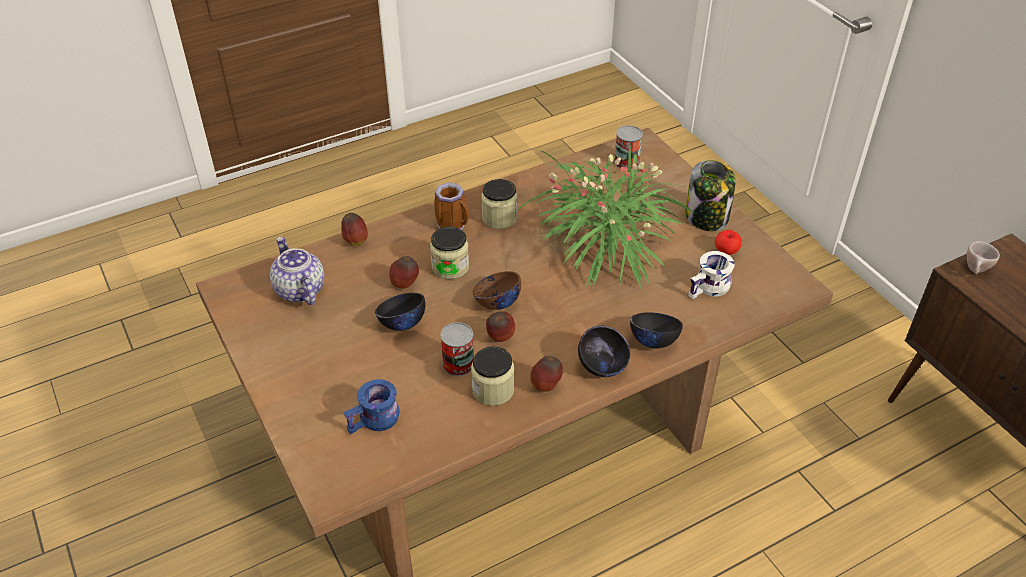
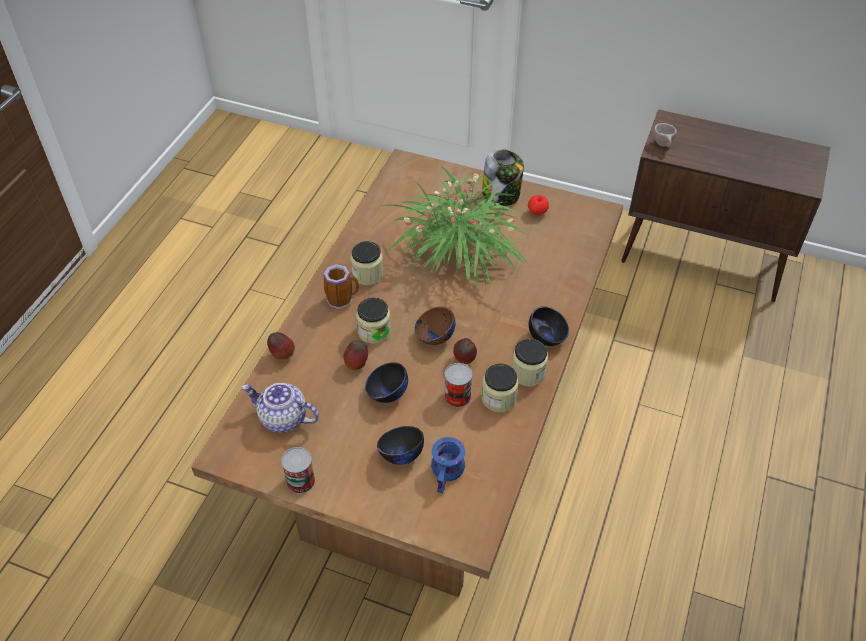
camera: 40 degrees left, 5 degrees up
apple [531,356,563,392] -> jar [512,339,548,387]
can [614,125,643,168] -> can moved to [281,447,315,494]
black bowl [630,312,683,349] -> black bowl moved to [377,426,424,465]
white mug [688,251,735,299] -> none

